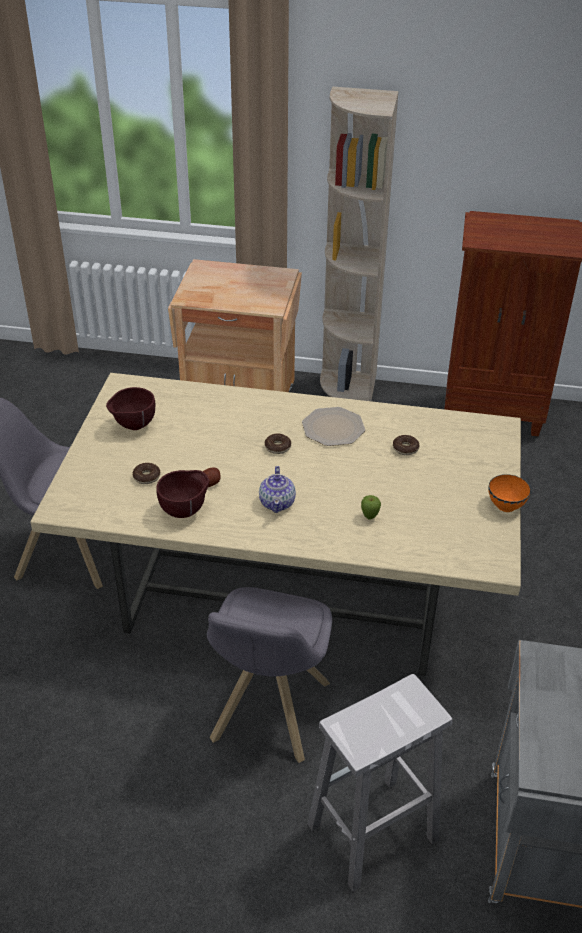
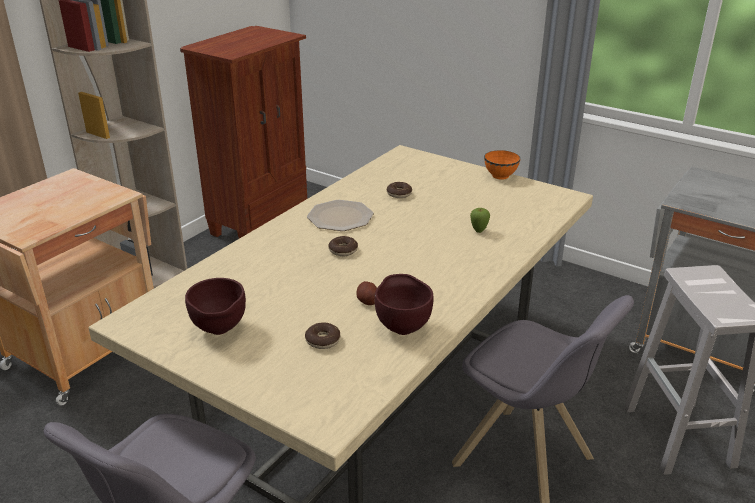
camera: 65 degrees left, 10 degrees down
teapot [259,466,296,513] -> none

